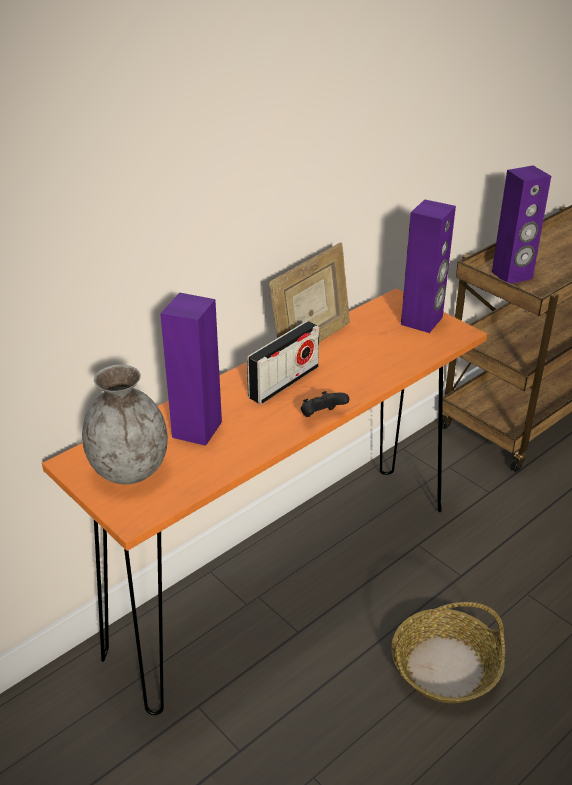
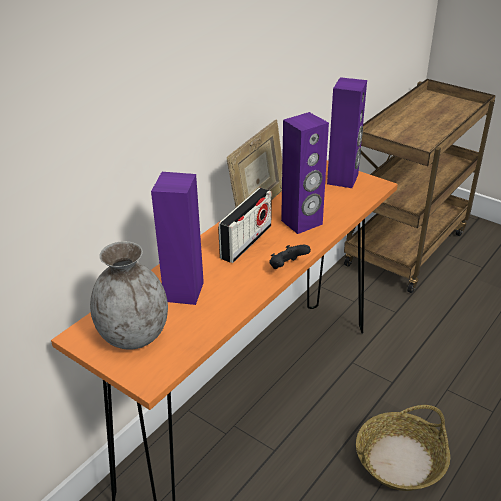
camera: 10 degrees left, 0 degrees up
purple speaker [492,166,551,284] -> purple speaker moved to [281,112,329,234]

